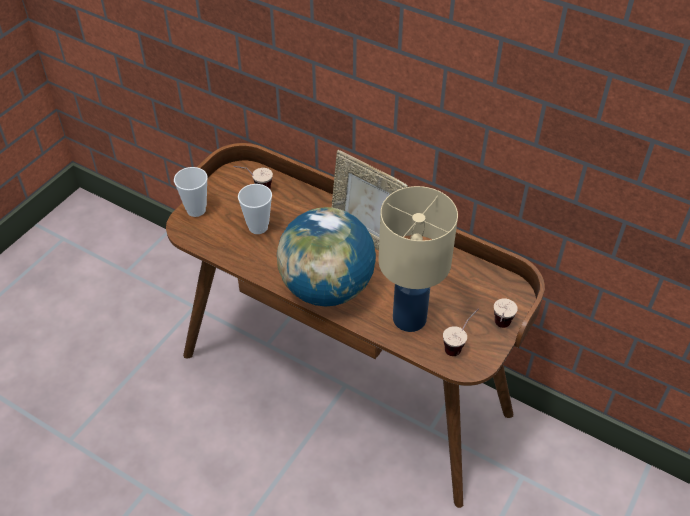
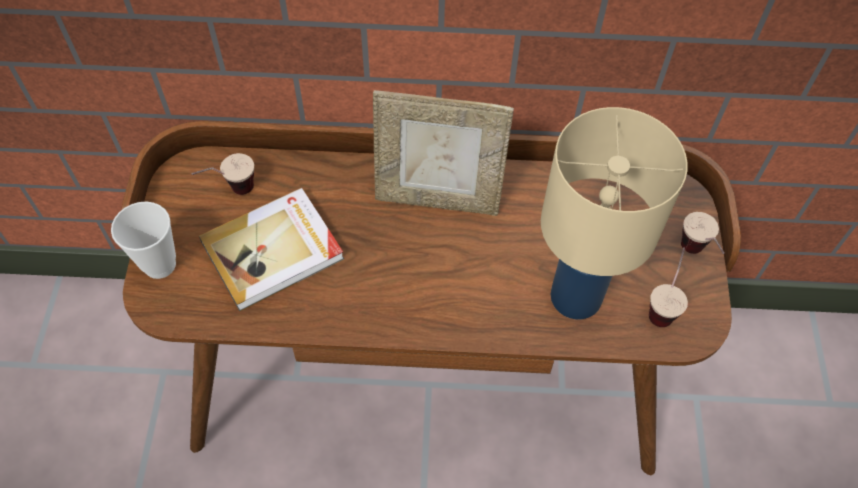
camera: 30 degrees left, 10 degrees up
cup [238,184,272,234] -> book [199,188,344,311]
globe [277,207,376,307] -> none

